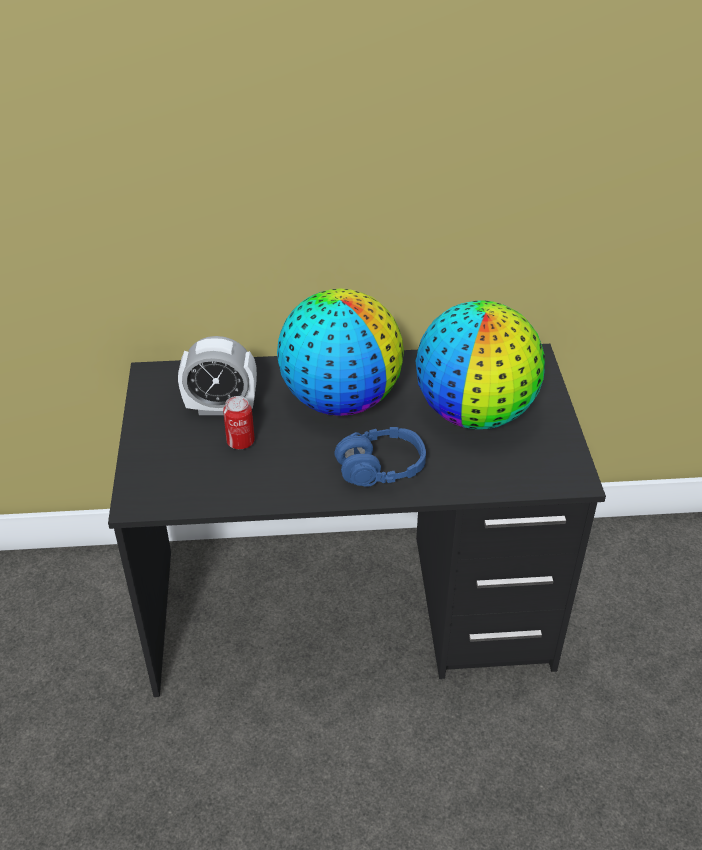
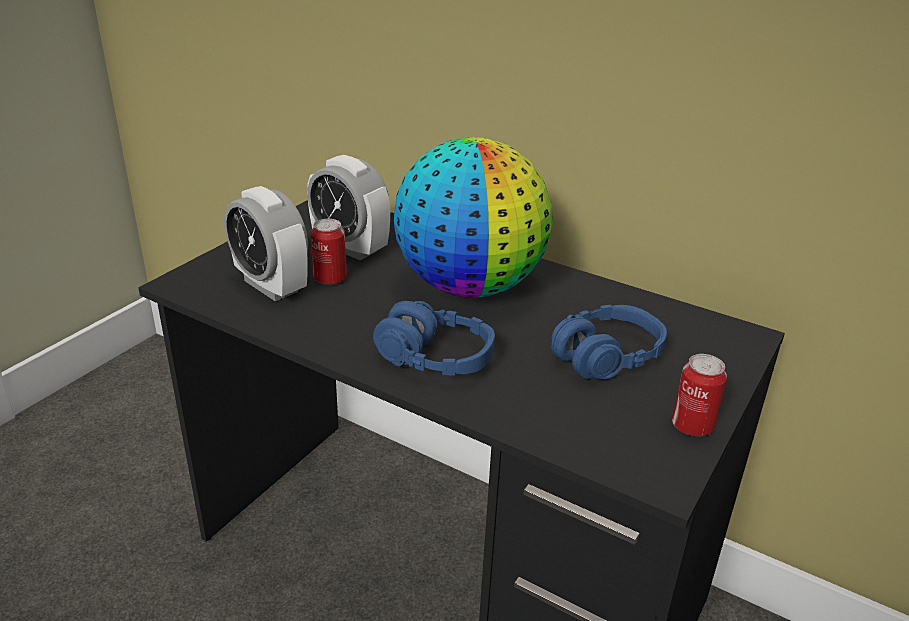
camera: 35 degrees right, 10 degrees down
globe [416,300,545,429] -> blue headphones [551,305,667,379]
none -> alarm clock [224,186,308,301]
none -> can [672,354,727,436]

